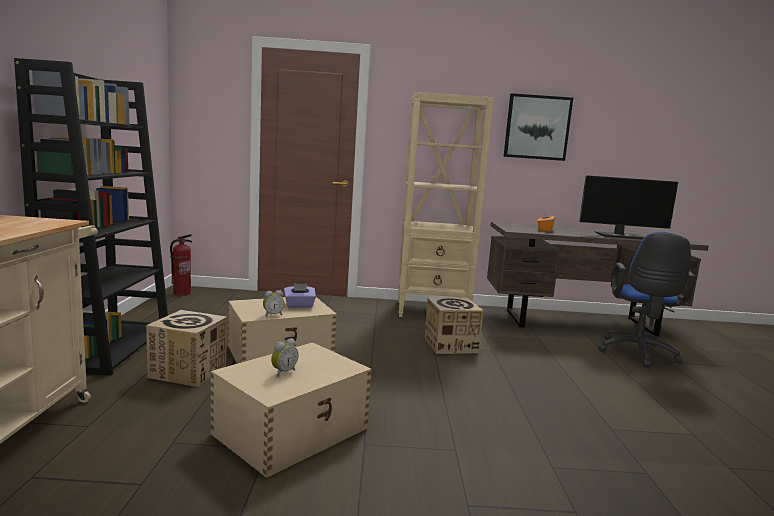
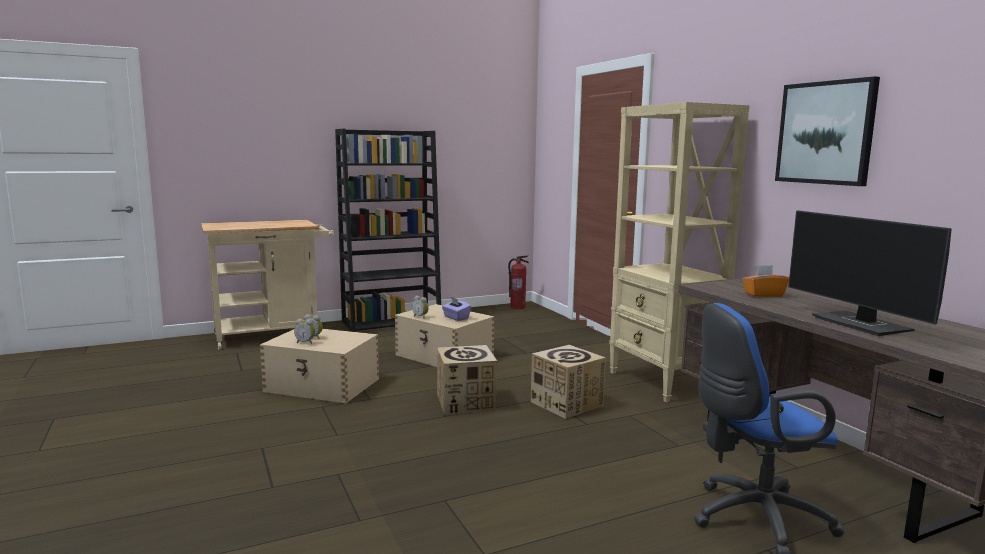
camera: 65 degrees right, 0 degrees up
cardboard box [146,310,227,387] -> cardboard box moved to [437,345,497,415]
none -> alarm clock [294,319,315,344]

